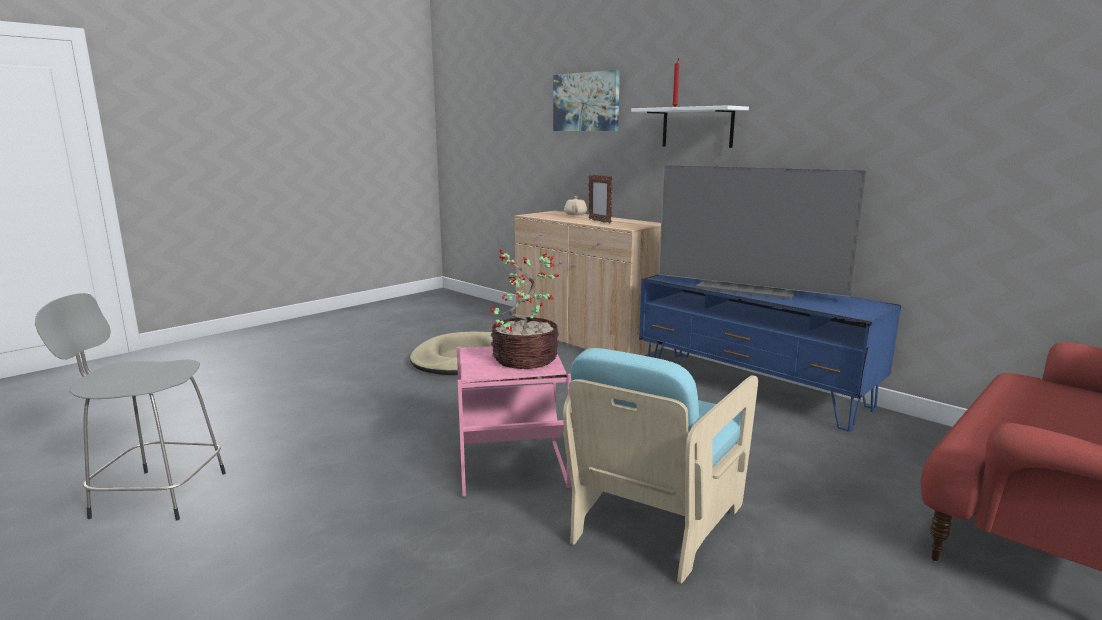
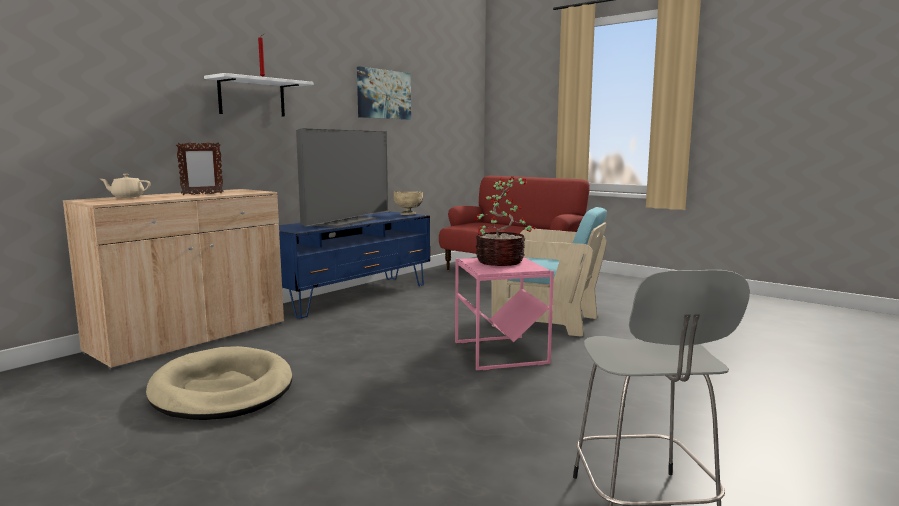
camera: 95 degrees left, 5 degrees down
picture [553,70,620,131] -> picture moved to [357,66,411,120]
none -> beige bowl [393,191,423,215]

